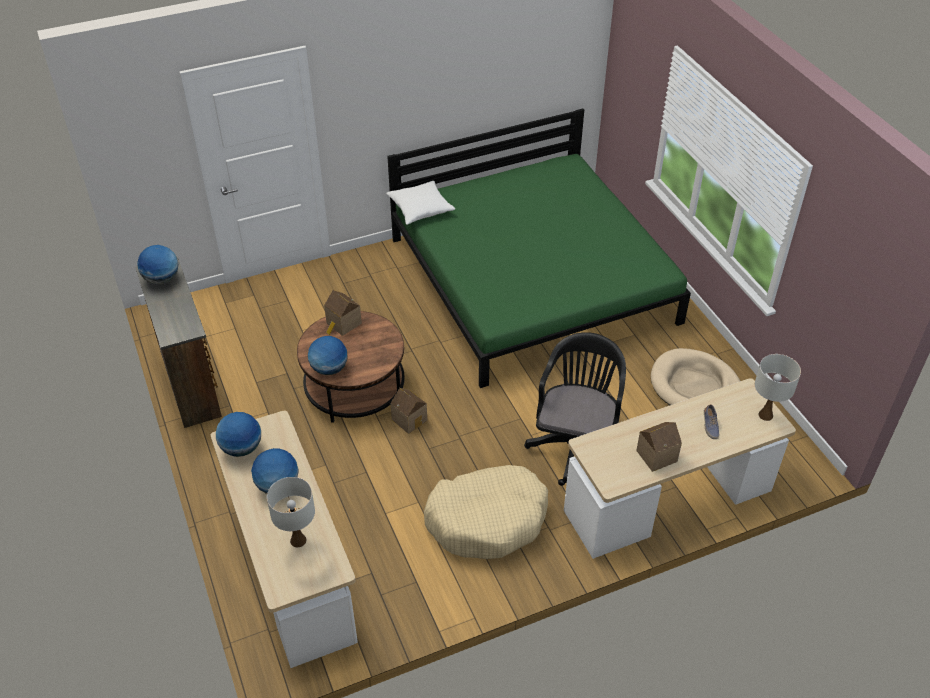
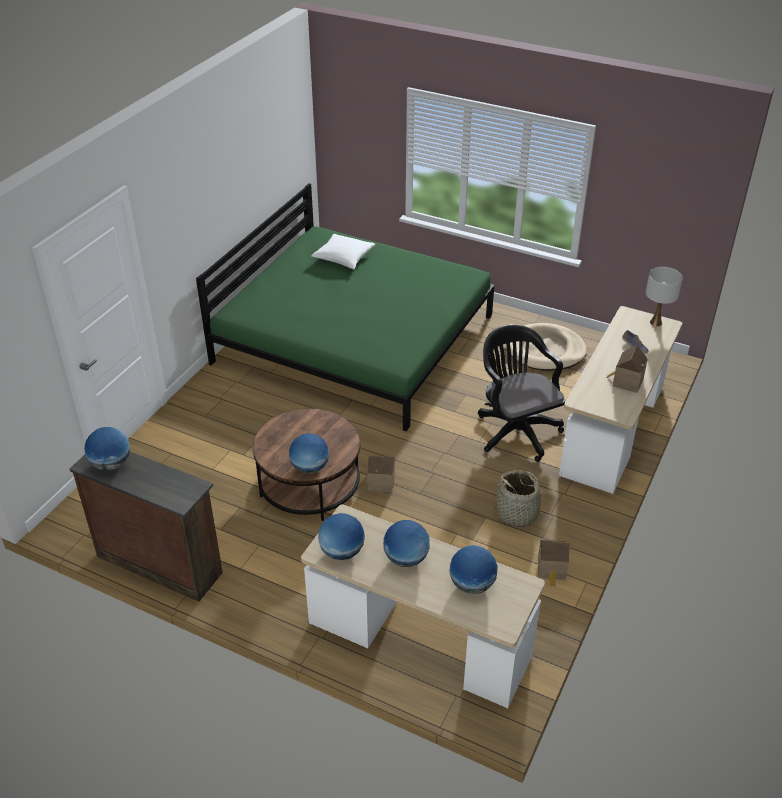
camera: 40 degrees left, 5 degrees down
white table lamp [267,477,315,547] -> globe [449,545,498,594]
toy house [324,290,362,336] -> toy house moved to [538,539,570,586]
white pillow [386,181,455,225] -> white pillow moved to [311,234,375,270]
beige dog bed [424,465,548,559] -> basket [492,470,551,527]

